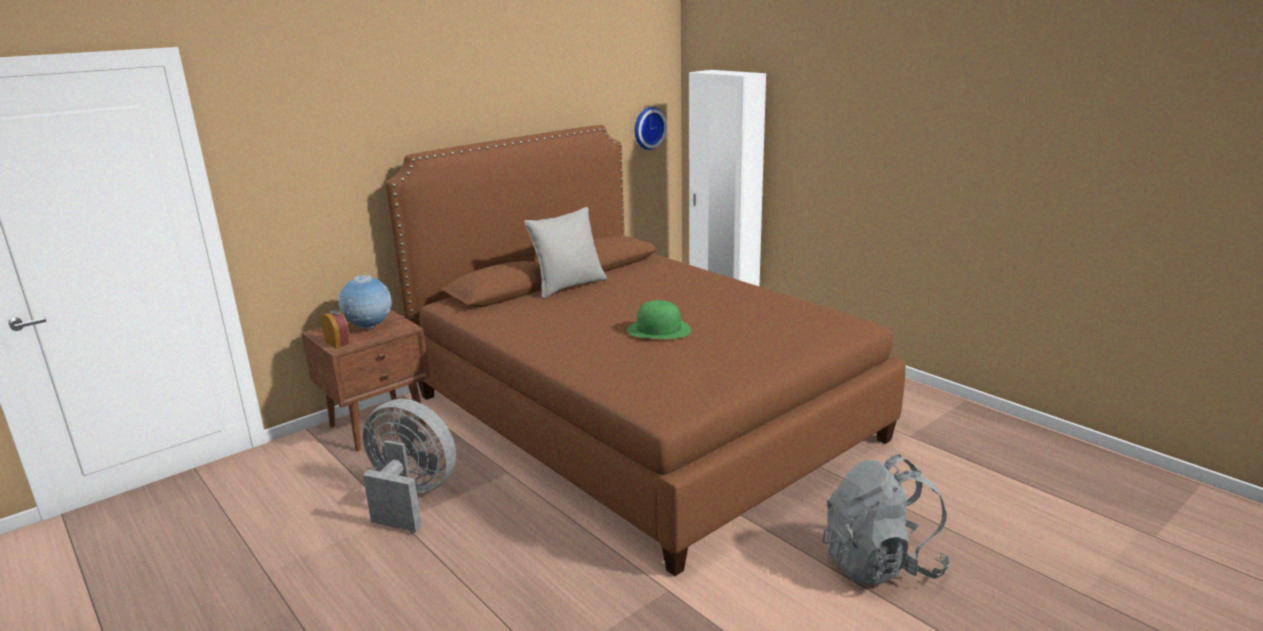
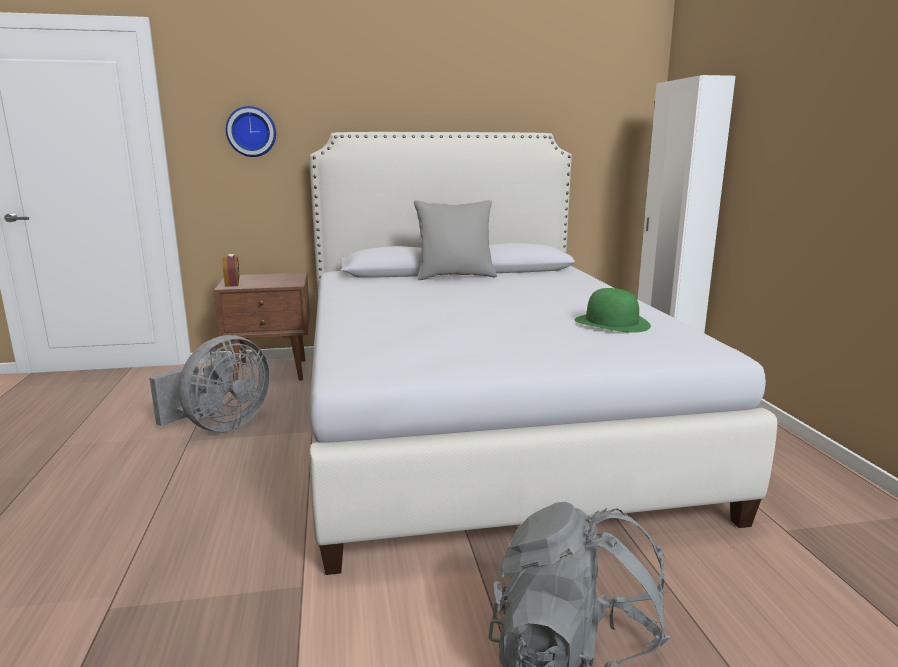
camera: 30 degrees right, 5 degrees down
globe [339,275,392,329] -> none
grey fan [363,399,456,532] -> grey fan turned 75 degrees clockwise [149,335,270,432]
brown bed [385,125,905,576] -> white bed [309,132,777,575]
green hat [627,300,691,339] -> green hat moved to [574,288,651,333]
wall clock [635,107,667,150] -> wall clock moved to [226,106,276,157]

